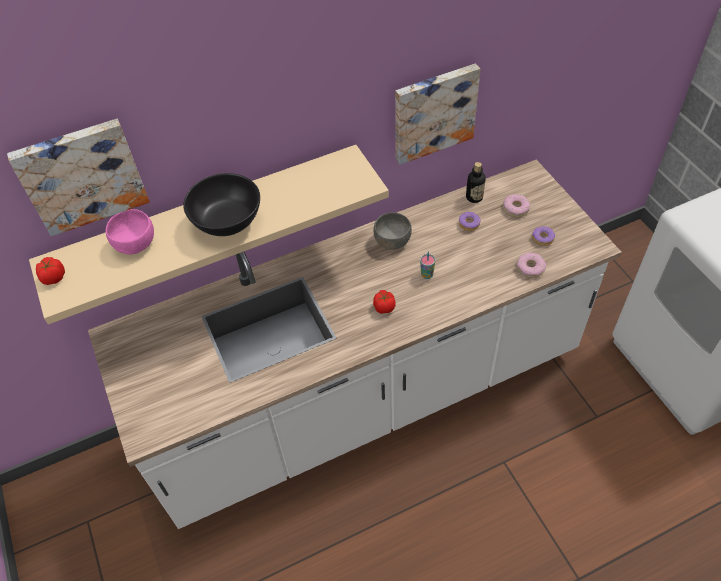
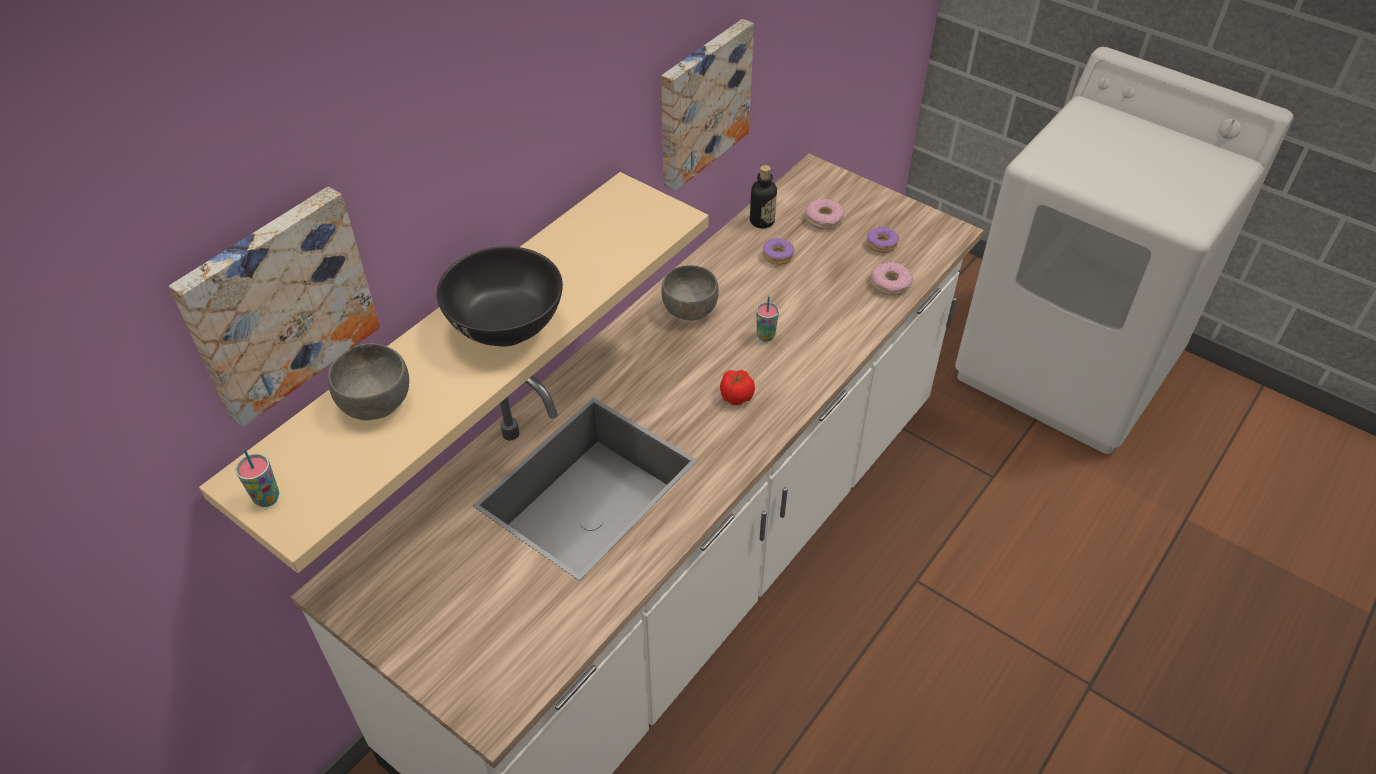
camera: 30 degrees left, 5 degrees down
tomato [36,257,65,285] -> cup [235,449,279,507]
pink bowl [106,209,154,254] -> grey bowl [328,343,409,420]

